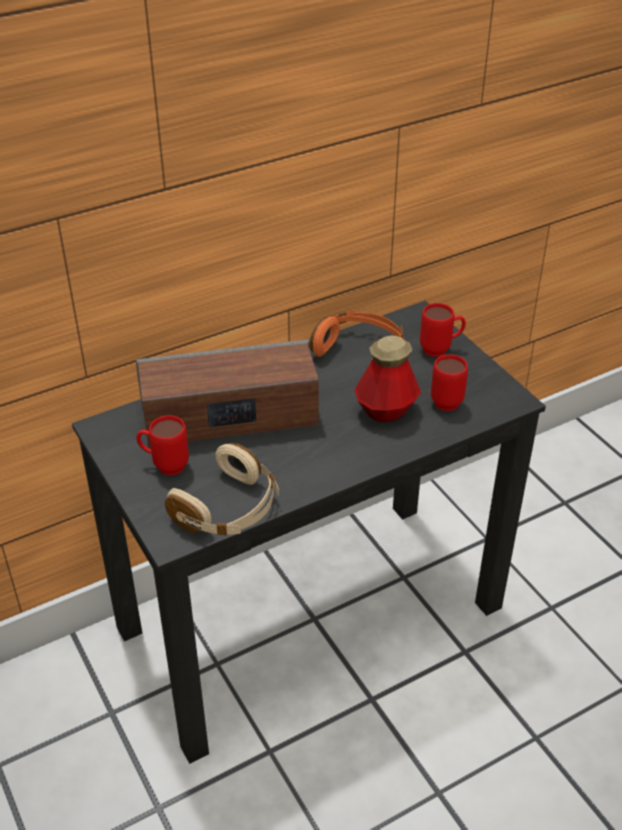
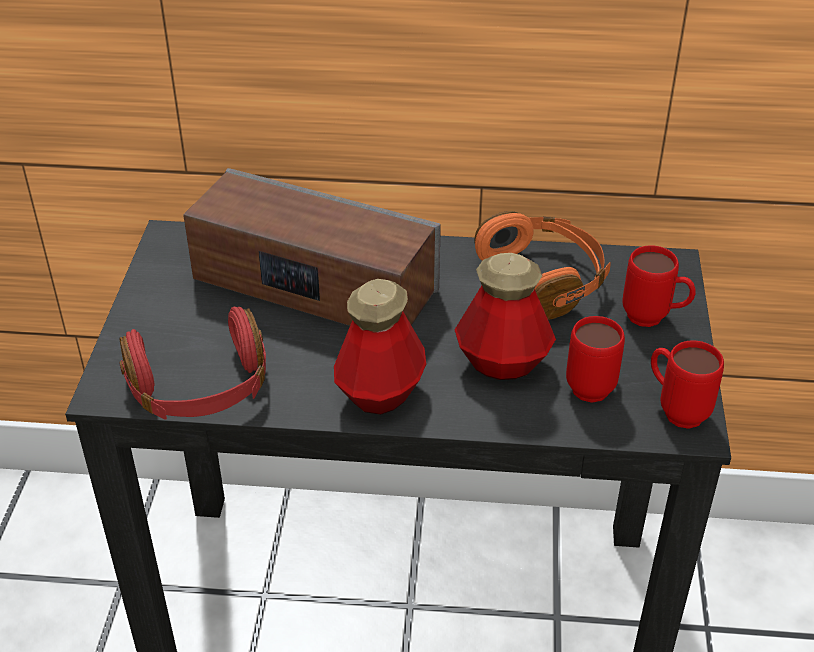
camera: 35 degrees right, 0 degrees up
red mug [137,415,189,476] -> red mug moved to [651,340,724,429]
beige headphones [165,443,279,535] -> red headphones [119,307,266,419]
none -> bottle [334,279,426,415]

